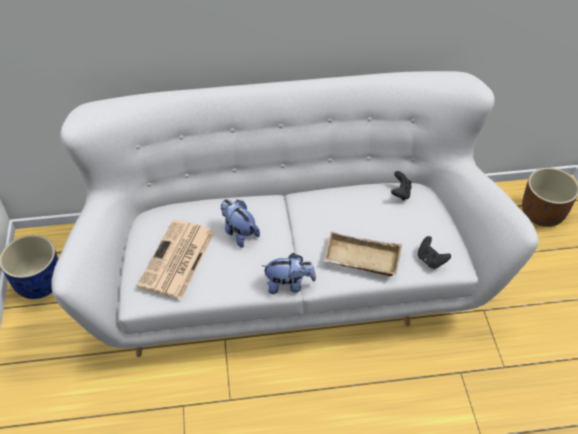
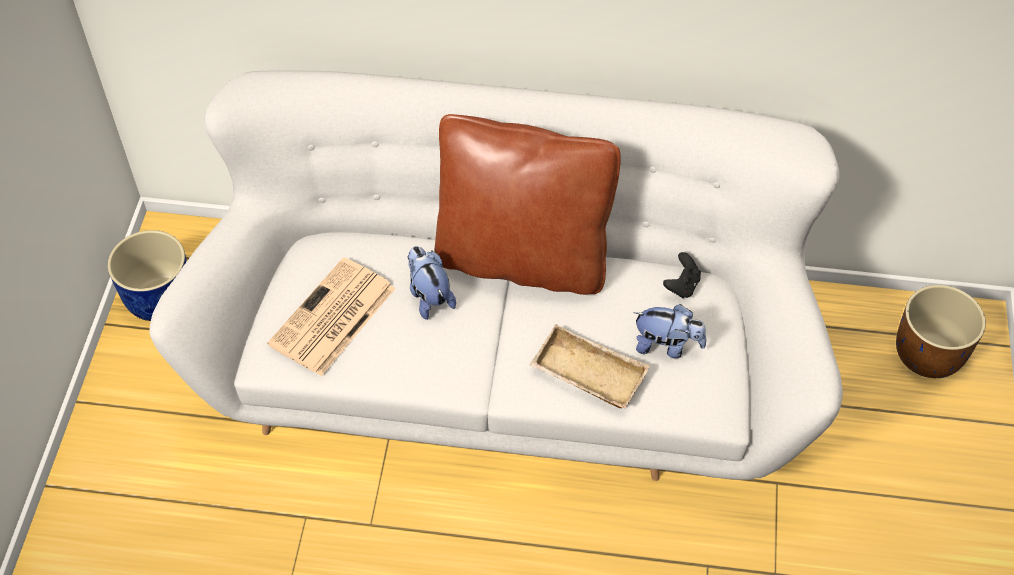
camera: 15 degrees right, 5 degrees up
plush toy [262,253,316,294] -> plush toy moved to [633,304,706,359]
black game controller [418,236,451,269] -> none
none -> brown pillow [434,114,621,295]

